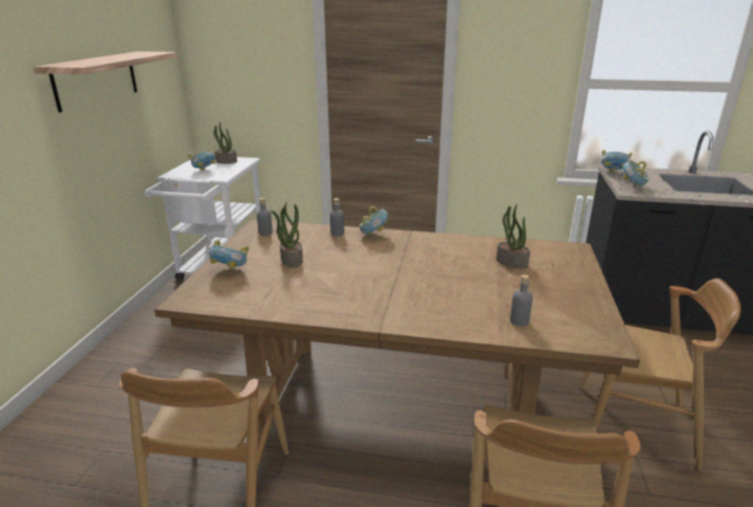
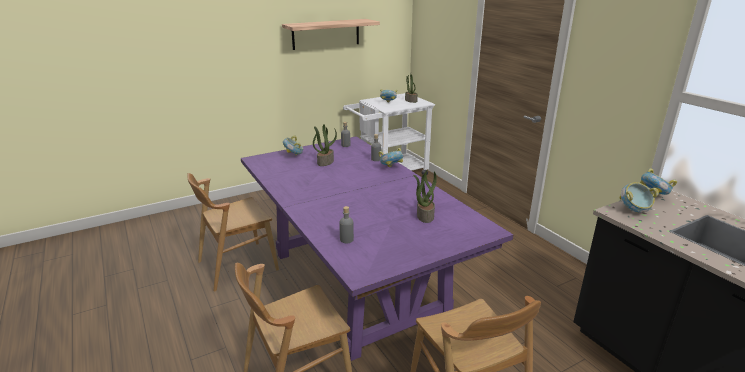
camera: 50 degrees right, 0 degrees up
brown dining table [154,219,640,438] -> purple dining table [241,136,513,361]

